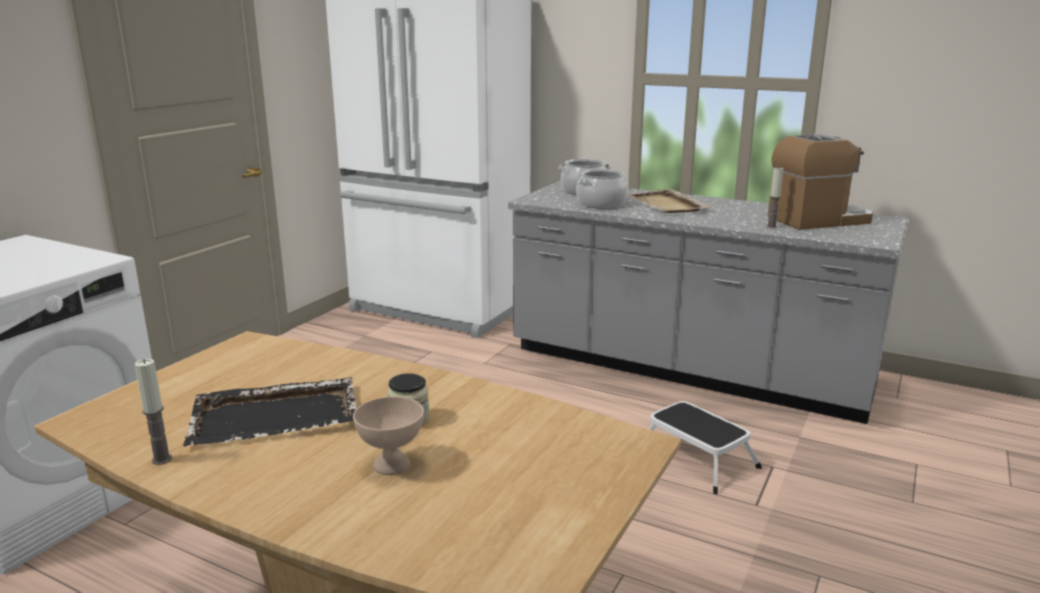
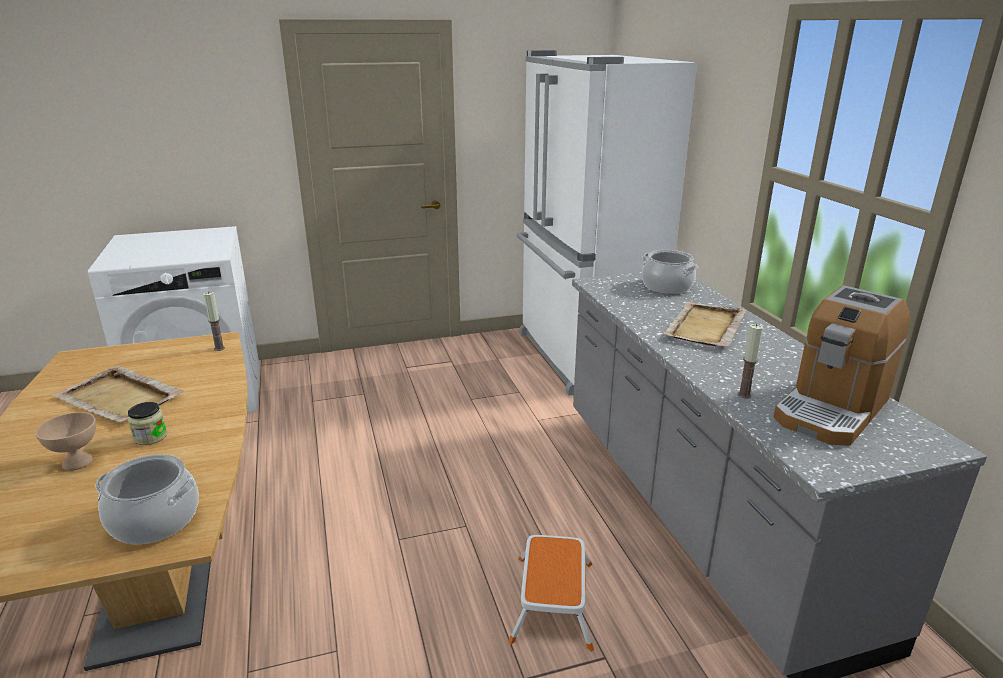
camera: 45 degrees right, 5 degrees up
candle [135,359,172,465] -> candle moved to [204,292,225,351]
black tray [183,377,356,447] -> beige tray [52,366,184,423]
cooking pot [576,169,628,209] -> cooking pot moved to [95,454,199,544]
black step ladder [649,401,762,494] -> orange step ladder [508,535,594,652]
coffee machine [768,134,873,230] -> coffee machine turned 105 degrees clockwise [773,285,910,446]

